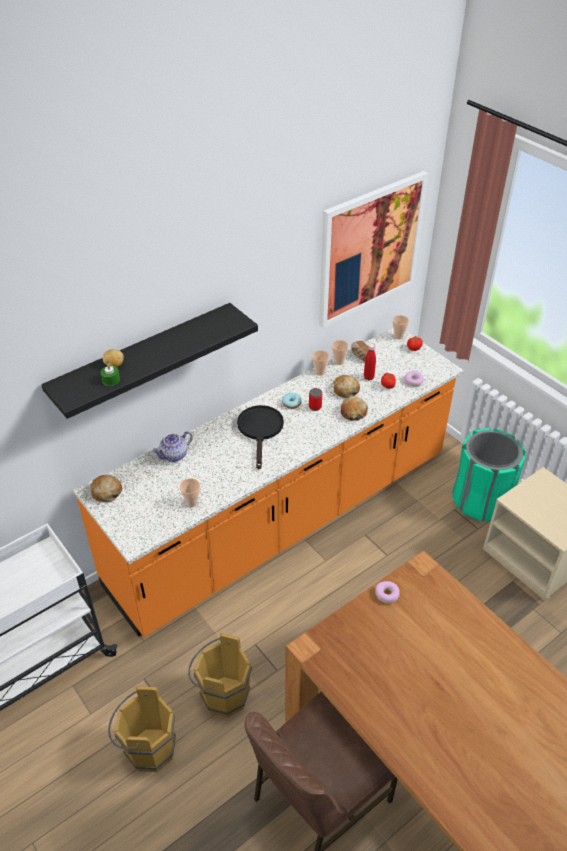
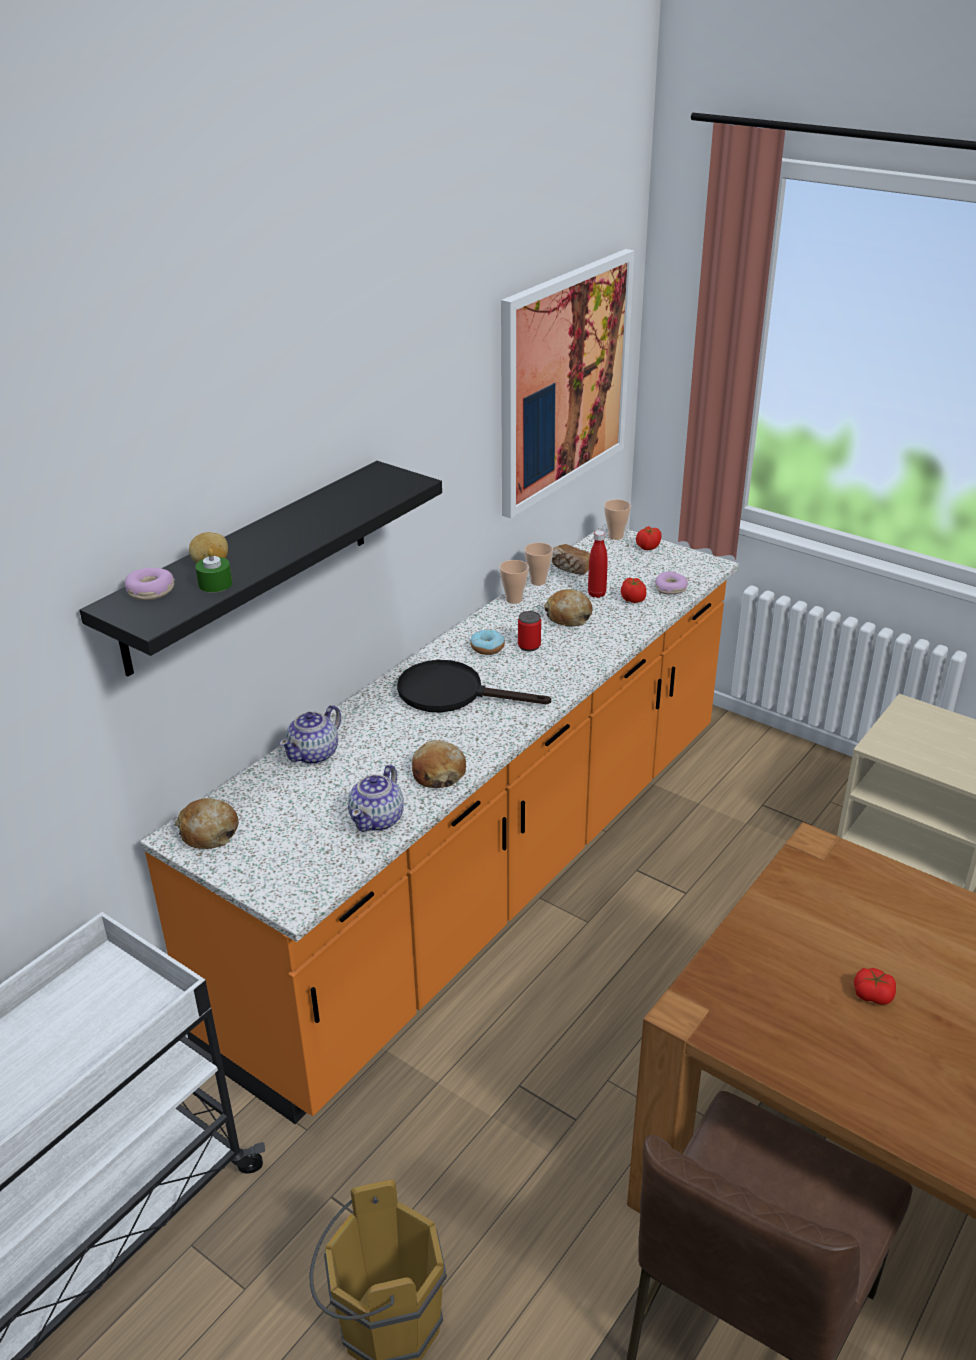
camera: 15 degrees left, 10 degrees down
cup [180,478,200,507] -> teapot [348,765,404,832]
brown bucket [188,633,252,718] -> none
black frying pan [237,405,284,469] -> black frying pan turned 60 degrees counterclockwise [397,660,551,712]
bread [341,396,368,421] -> bread moved to [412,740,466,788]
donut [376,581,400,603] -> donut moved to [125,568,175,600]
green trash can [452,428,526,521] -> none
none -> tomato [854,968,896,1005]

